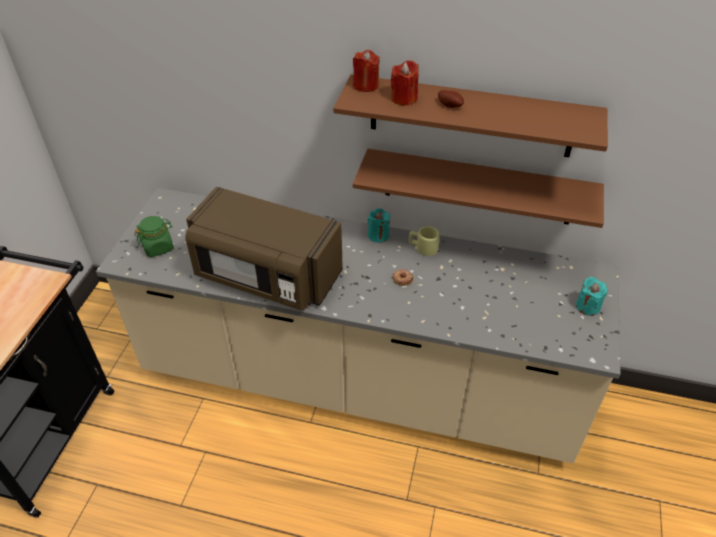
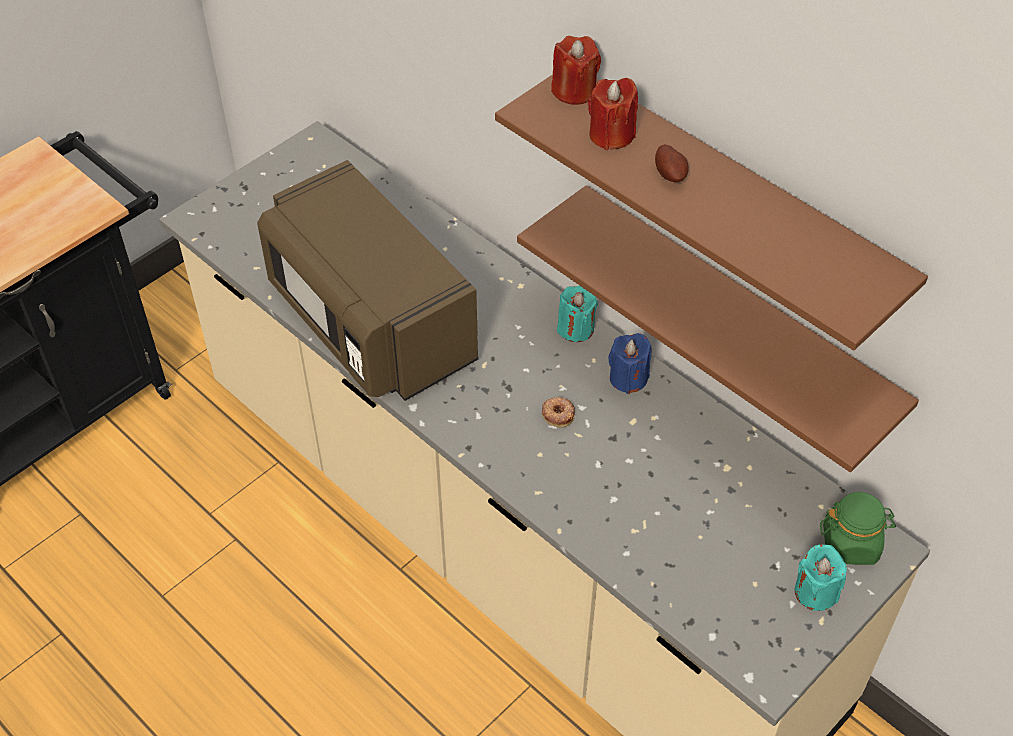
camera: 30 degrees right, 5 degrees up
green jar [135,216,174,257] -> green jar moved to [820,492,896,565]
beige mug [409,226,440,256] -> blue candle [608,333,652,394]

